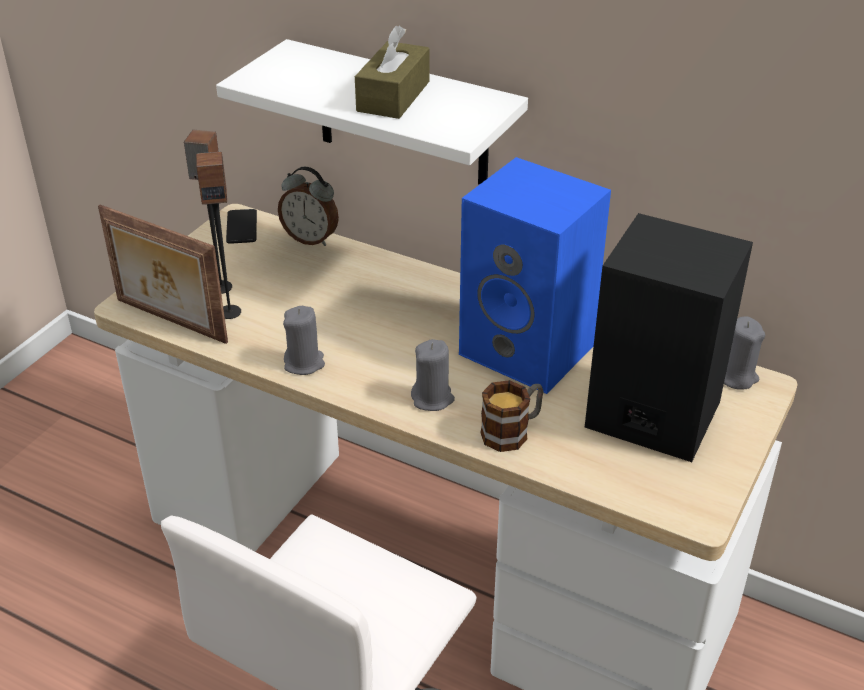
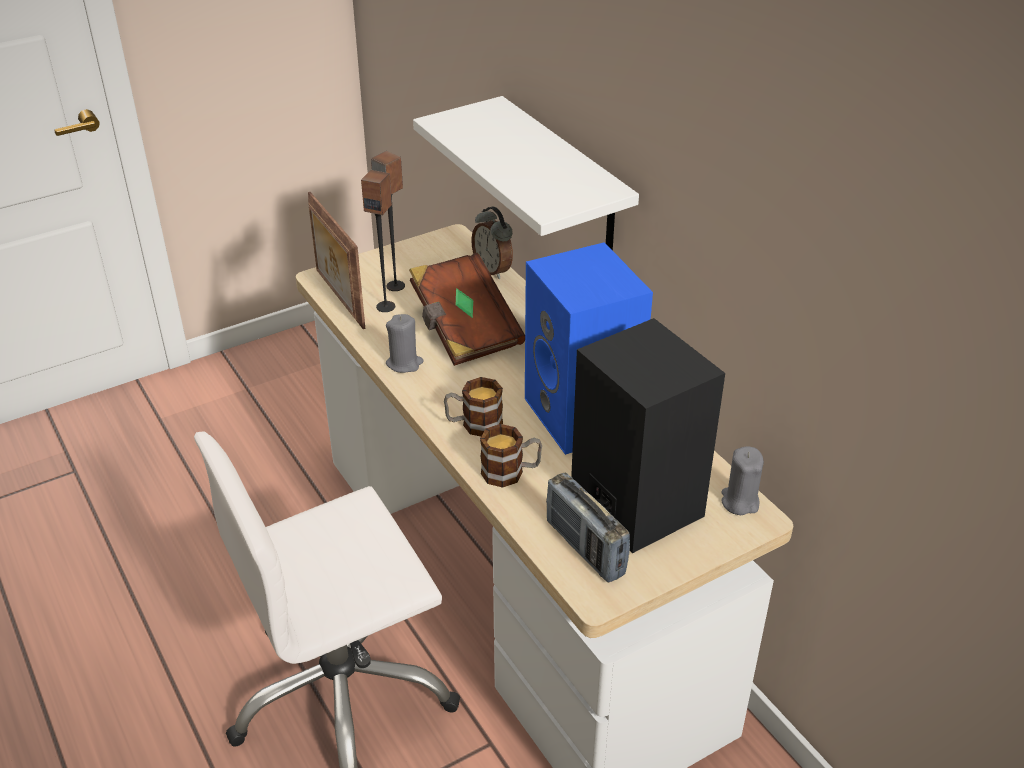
camera: 30 degrees right, 0 degrees up
phone [226,209,257,244] -> none
brown tissue box [355,26,430,119] -> none
grey candle [411,339,455,411] -> mug [444,377,503,437]
none -> brown book [409,253,525,366]
none -> radio [546,473,630,582]

